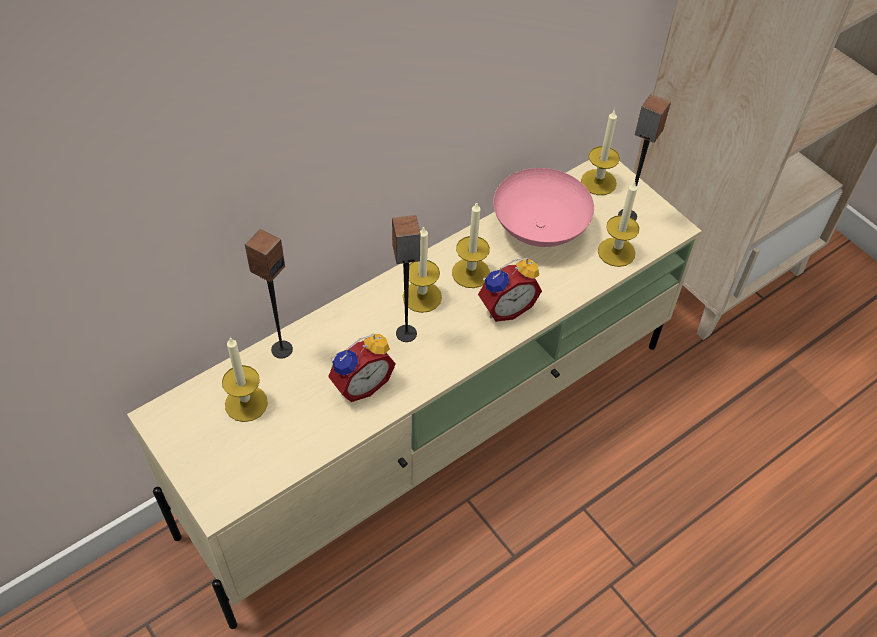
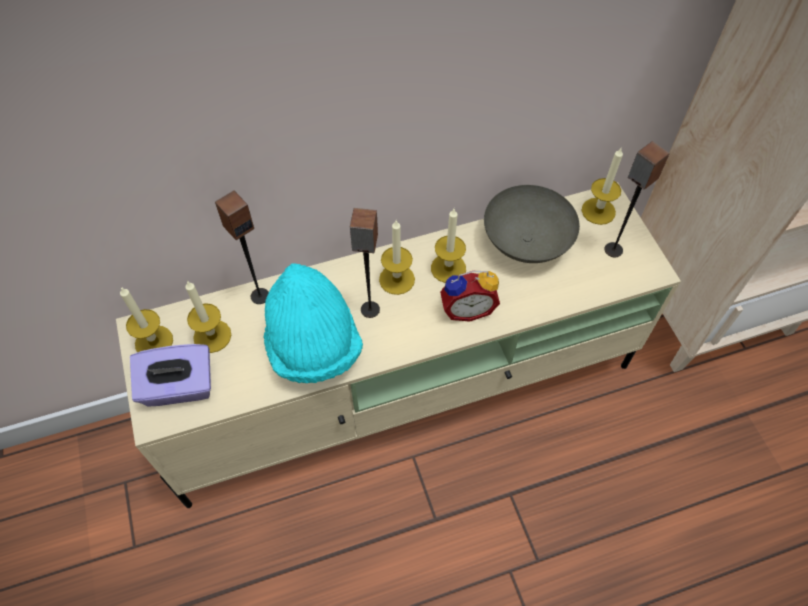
camera: 20 degrees right, 5 degrees up
alarm clock [328,334,396,402] -> turquoise hat [264,264,363,383]
pink bowl [493,168,594,247] -> grey bowl [484,185,580,263]
candle [598,181,639,267] -> candle moved to [120,287,173,352]
none -> purple tissue box [130,344,211,406]

